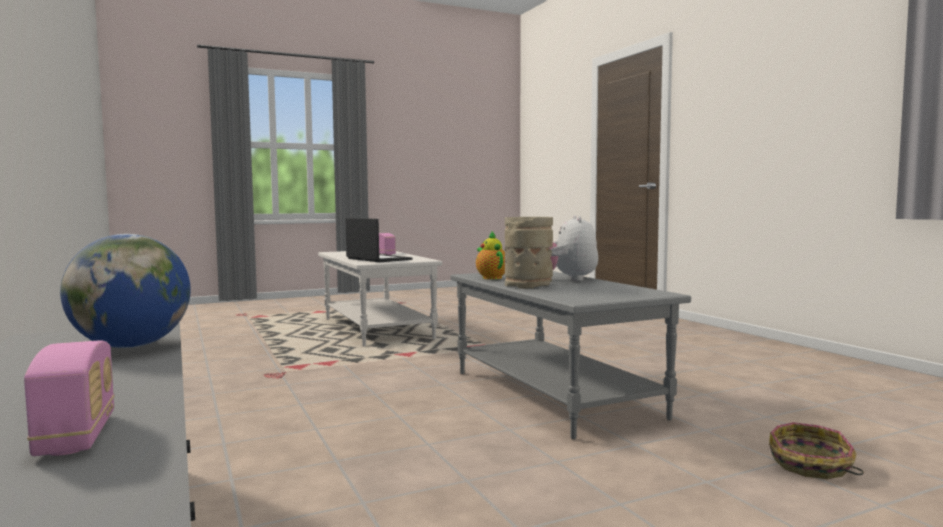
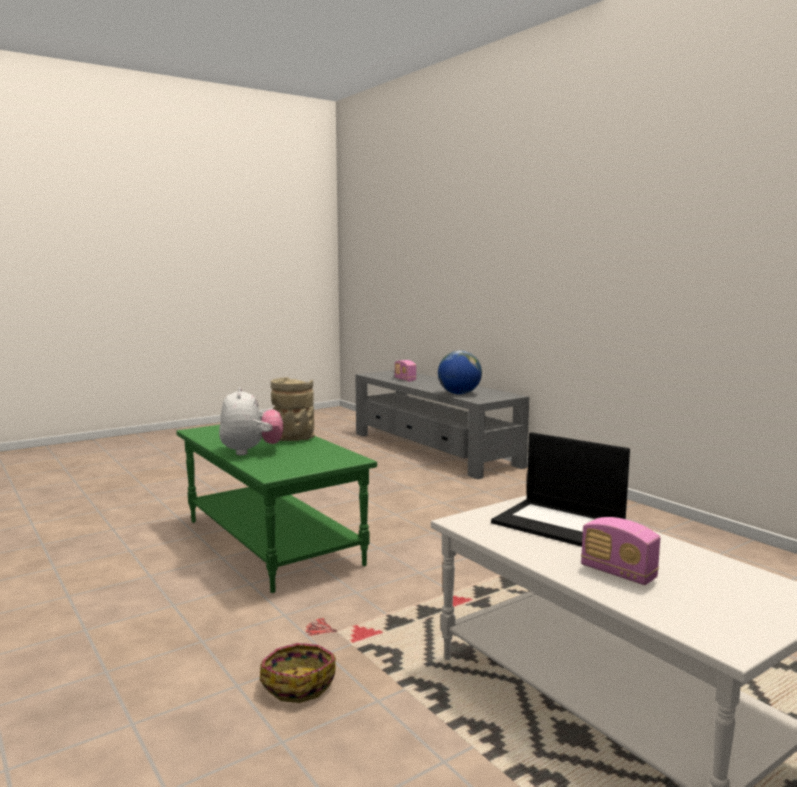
camera: 170 degrees right, 5 degrees up
grey coffee table [451,271,691,439] -> green coffee table [176,425,377,593]
teapot [476,232,505,279] -> none
basket [769,422,864,479] -> basket moved to [260,643,336,703]

